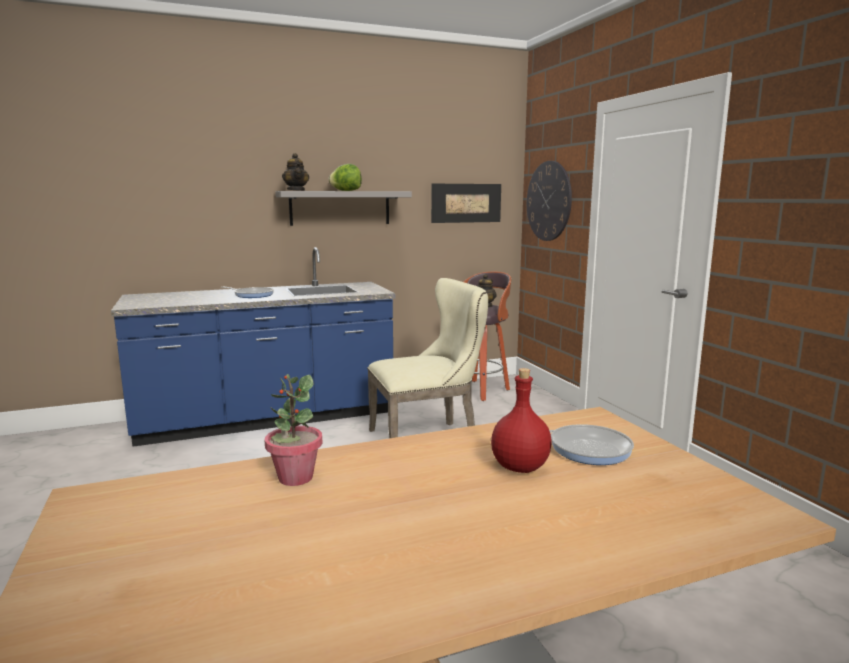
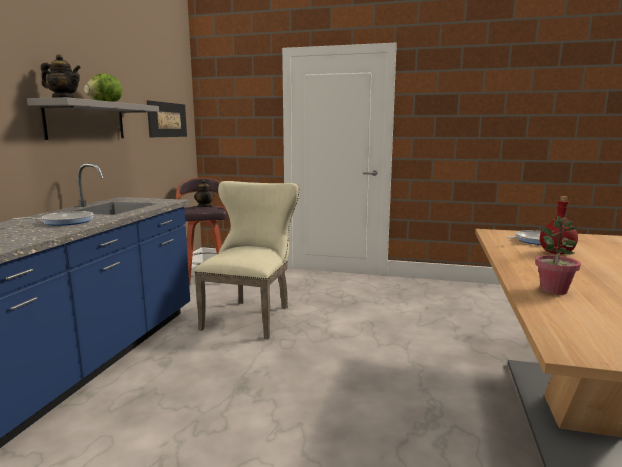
camera: 55 degrees left, 0 degrees up
wall clock [527,161,572,241] -> none

